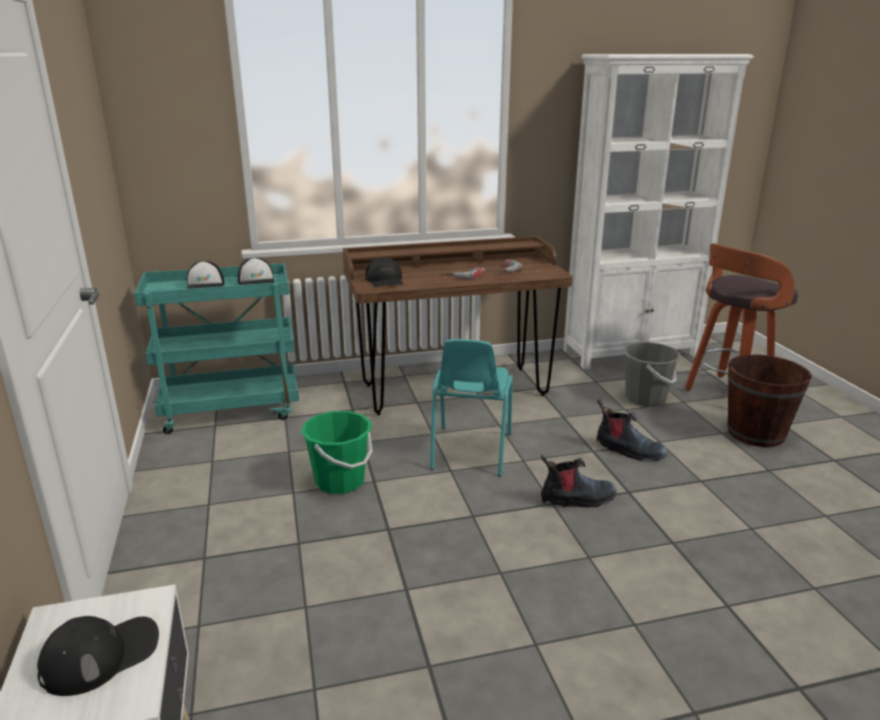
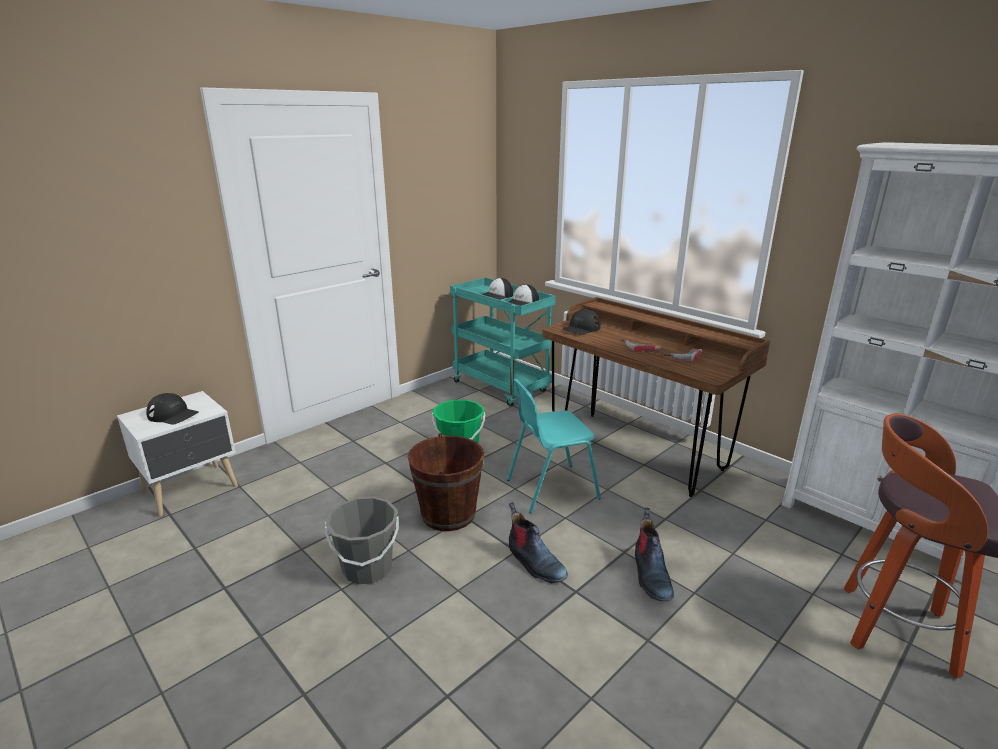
camera: 60 degrees right, 0 degrees up
grey bucket [623,342,681,407] -> grey bucket moved to [325,497,399,584]
brown bucket [727,354,812,447] -> brown bucket moved to [408,433,484,531]

